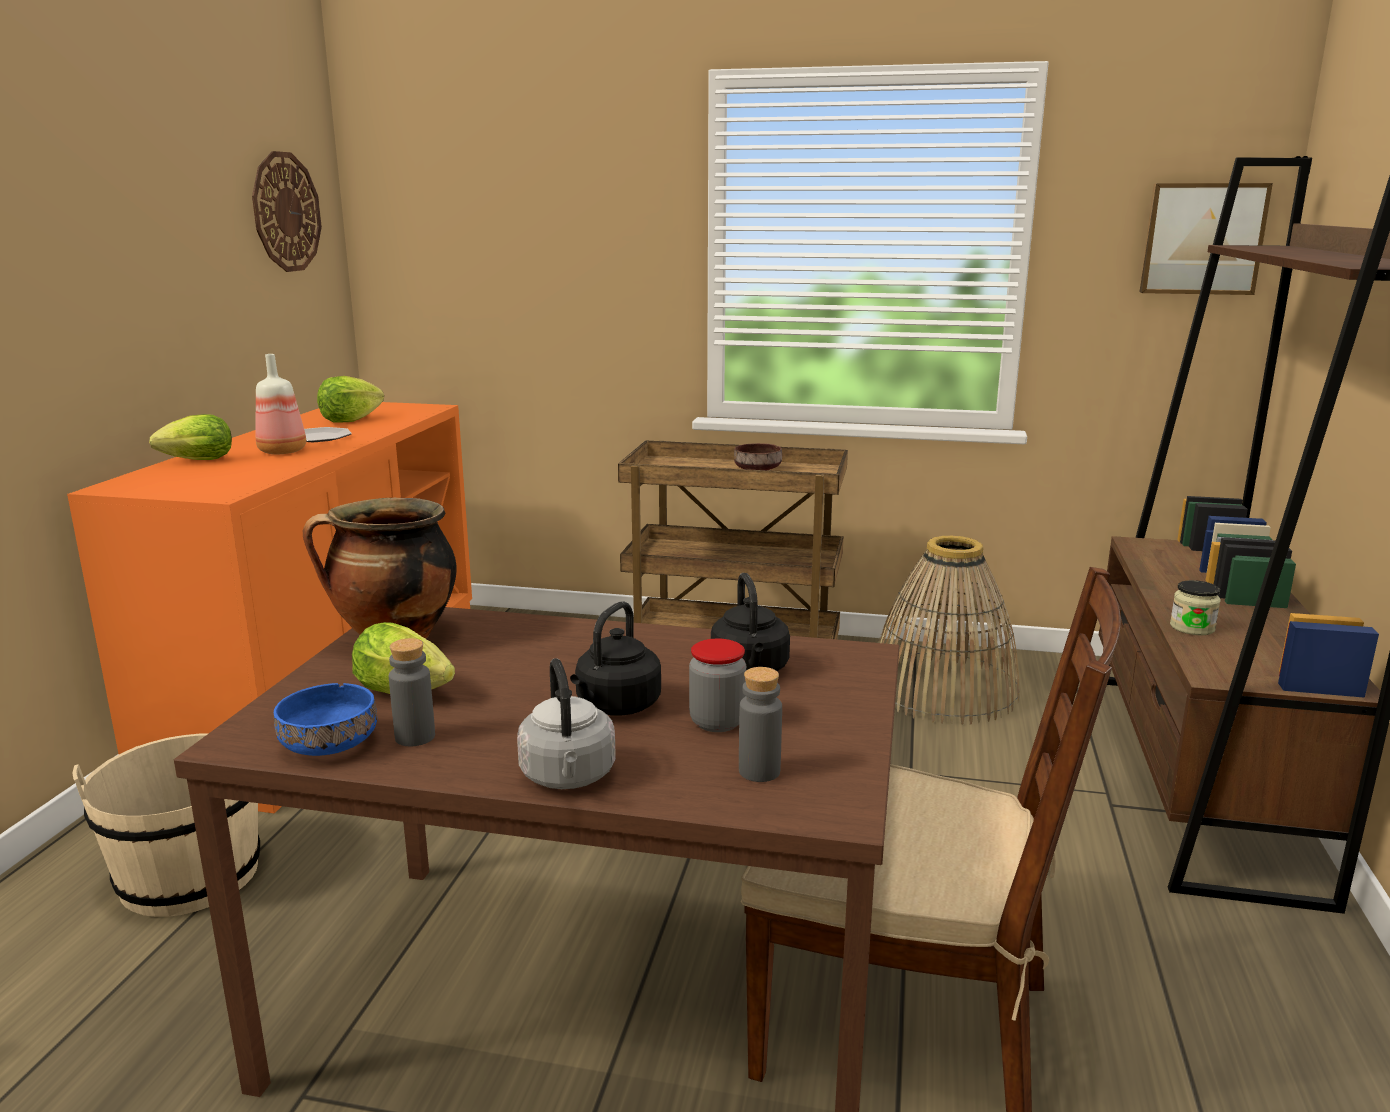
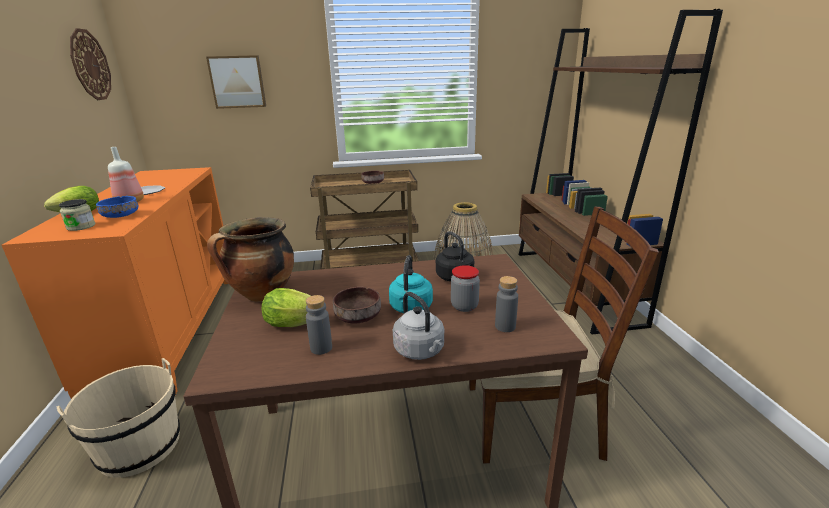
camera: 20 degrees left, 5 degrees up
blue bowl [274,683,377,756] -> blue bowl moved to [96,196,138,218]
lettuce [317,376,384,423] -> none
black kettle [570,601,661,716] -> turquoise kettle [389,255,433,313]
picture [1139,183,1273,295] -> picture moved to [206,55,266,109]
jar [1170,580,1221,635] -> jar moved to [59,199,95,231]
none -> brown bowl [333,287,381,323]

